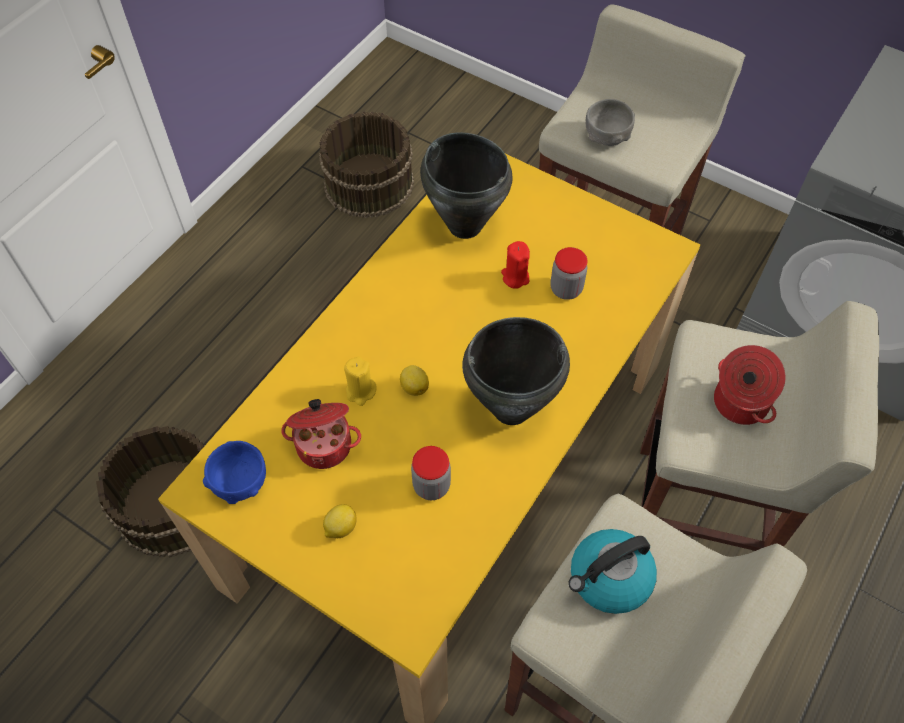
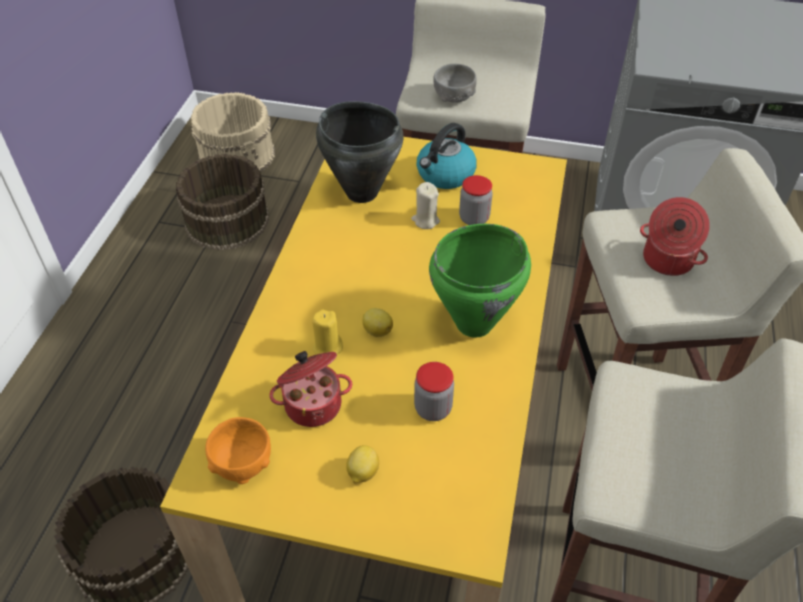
camera: 20 degrees left, 10 degrees down
blue bowl [203,441,266,504] -> orange bowl [205,417,271,484]
black cooking pot [462,317,570,425] -> green cooking pot [429,224,531,338]
red candle [501,241,530,289] -> beige candle [411,182,440,229]
kettle [568,529,657,614] -> kettle moved to [416,123,477,189]
none -> beige bucket [191,92,275,172]

